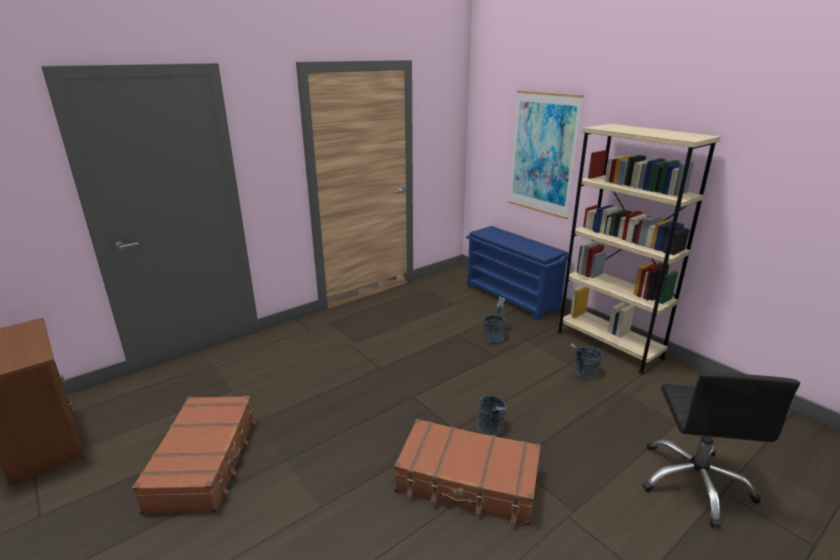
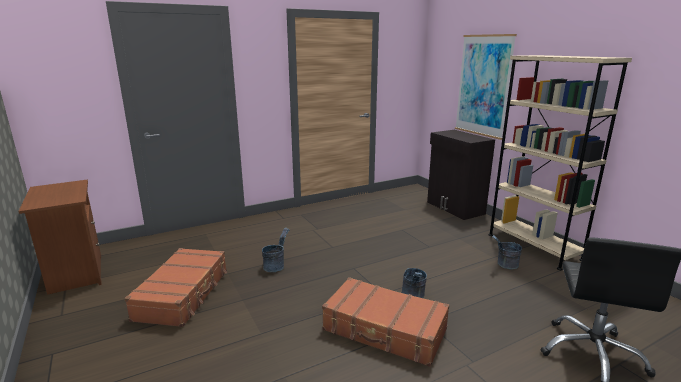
camera: 10 degrees right, 5 degrees down
blue shoe rack [466,226,572,321] -> black cabinet [427,130,495,220]
grey bucket [484,297,506,343] -> grey bucket moved to [262,228,289,272]

